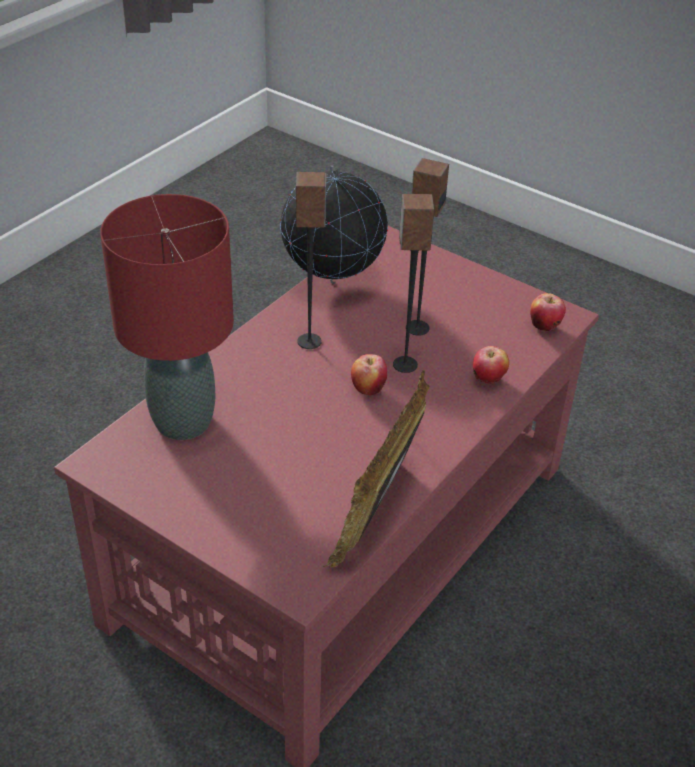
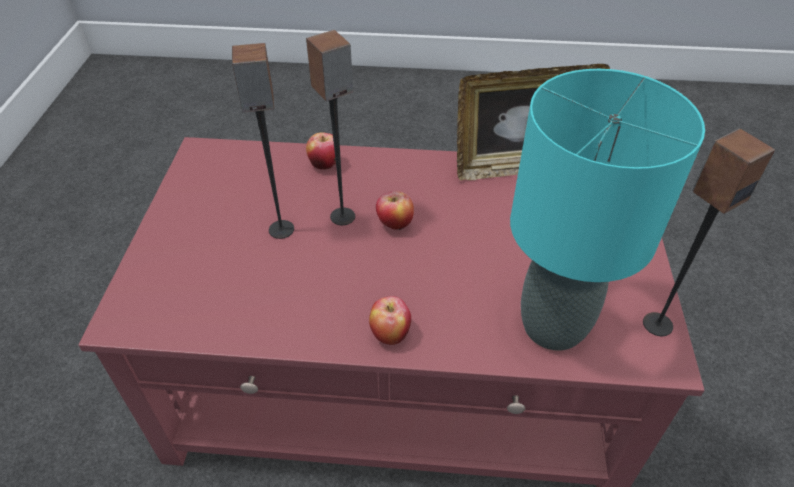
camera: 120 degrees left, 5 degrees up
red table lamp [100,194,234,440] -> turquoise table lamp [510,69,705,351]
globe [280,165,388,284] -> none
speaker [296,172,326,349] -> speaker moved to [643,128,775,336]
apple [530,293,566,331] -> apple moved to [369,296,411,345]

